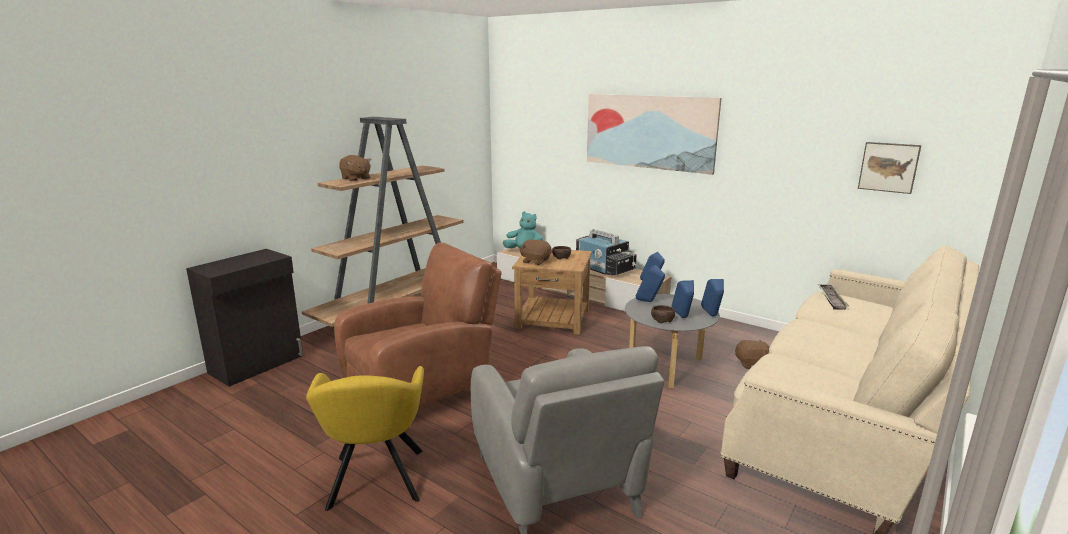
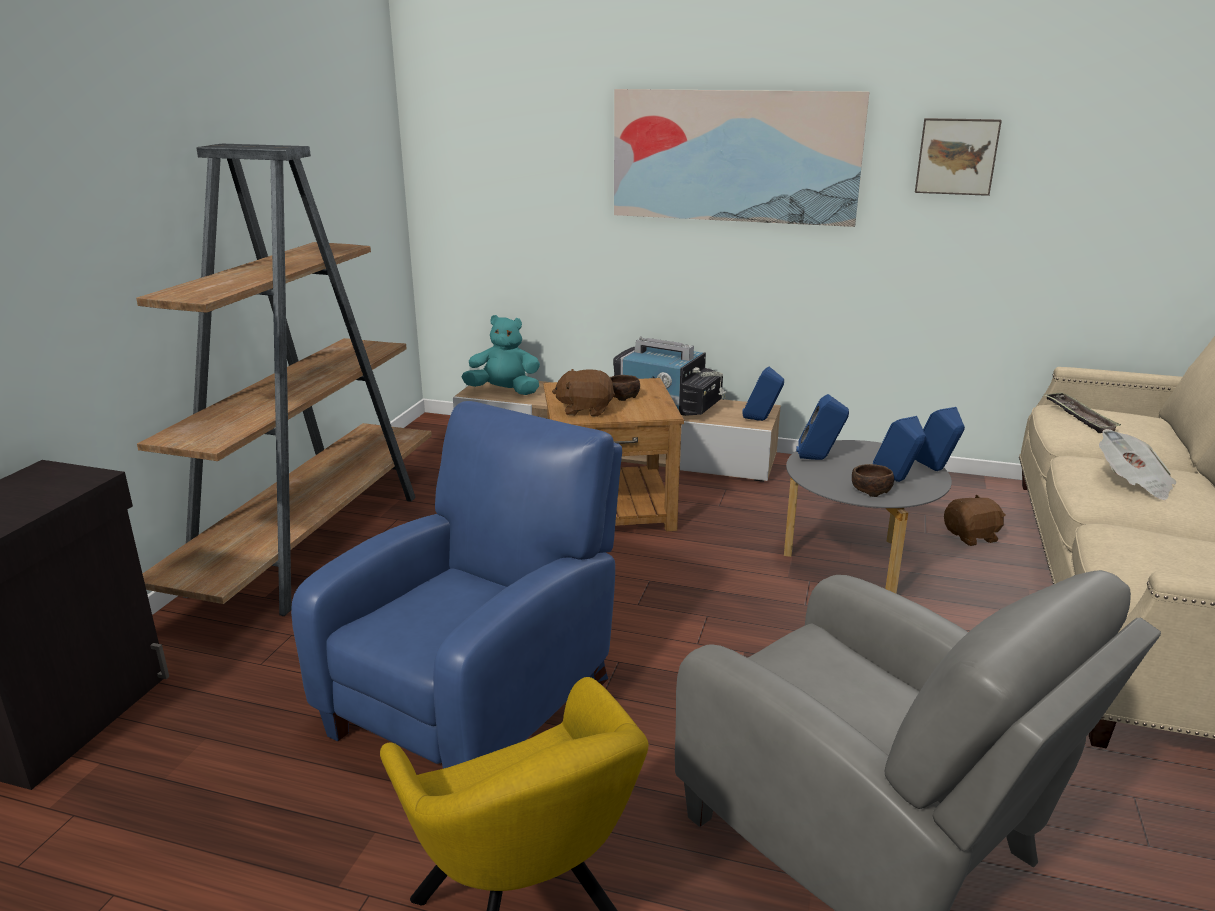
camera: 20 degrees left, 5 degrees up
brown armchair [334,243,502,406] -> blue armchair [291,401,622,769]
brown plush toy [339,155,371,181] -> none
picture [858,142,921,194] -> picture moved to [915,118,1002,196]
none -> newspaper [1099,429,1177,500]

